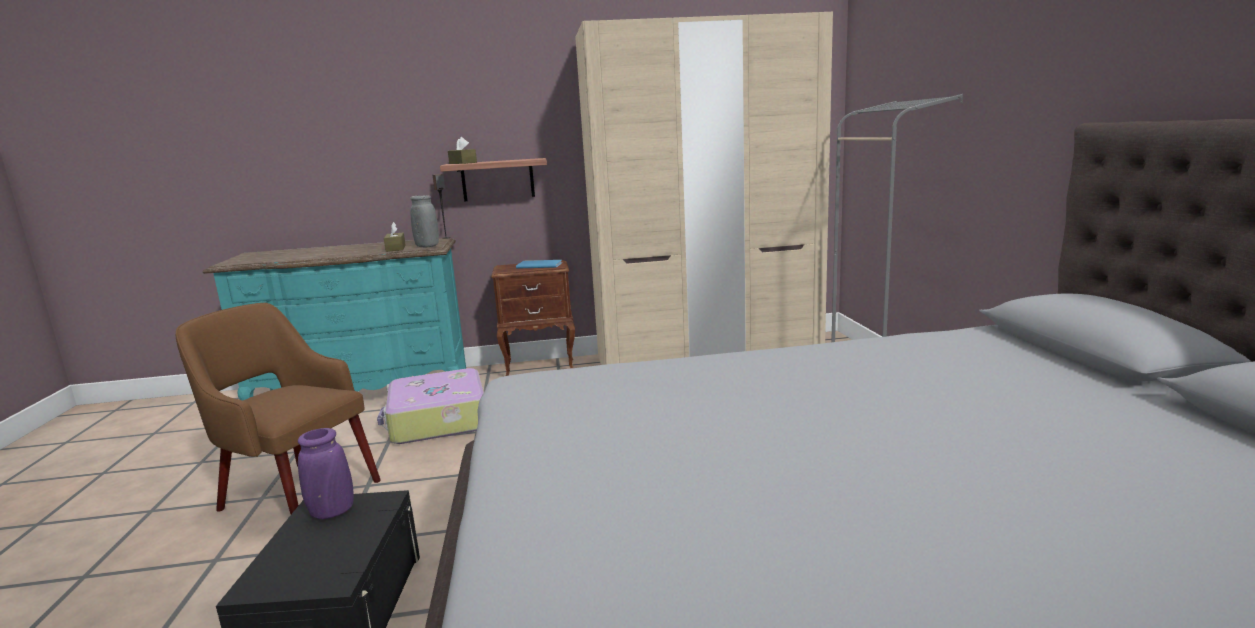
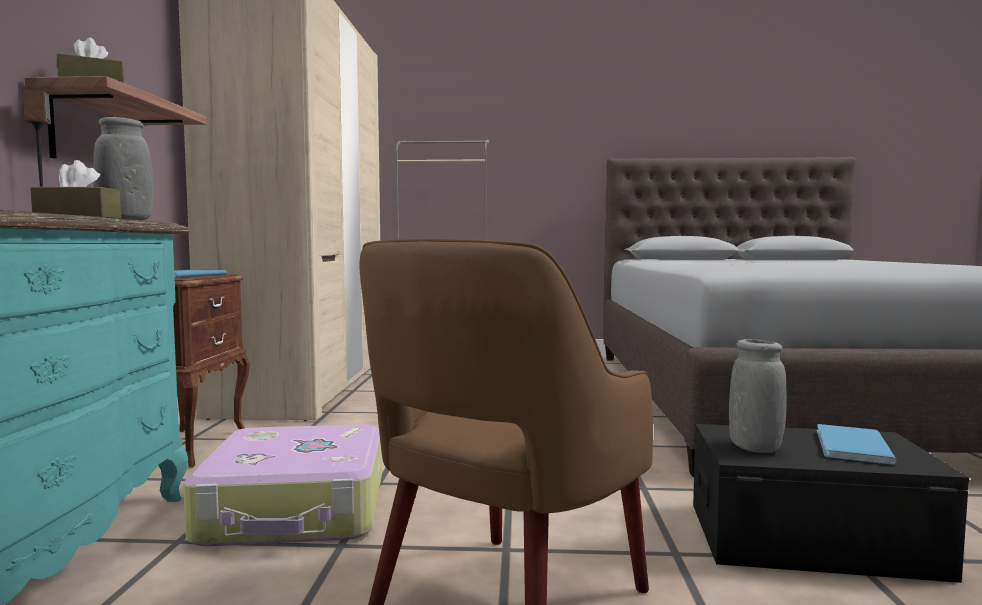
camera: 80 degrees left, 10 degrees down
purple vase [298,428,354,519] -> grey vase [729,339,786,453]
none -> blue book [817,424,897,465]

